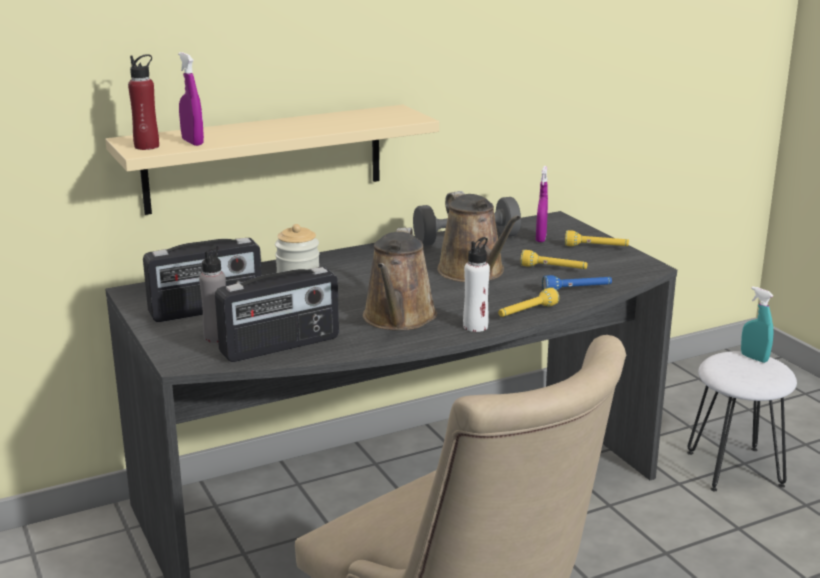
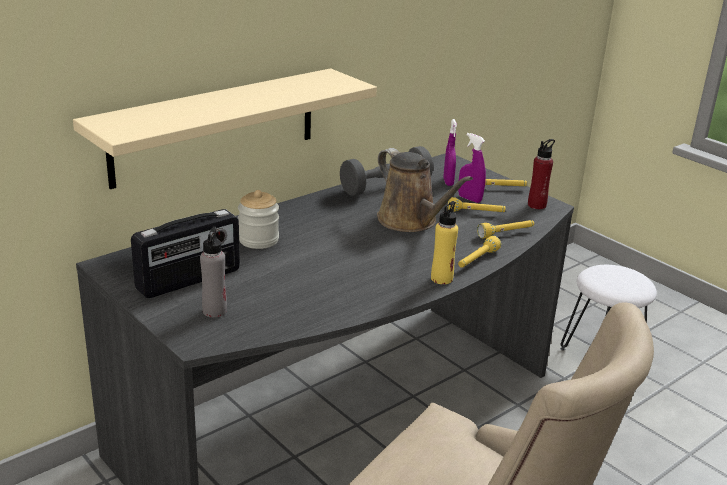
camera: 15 degrees left, 5 degrees up
red bottle [128,54,159,150] -> red bottle moved to [528,139,555,209]
purple spray bottle [178,52,204,146] -> purple spray bottle moved to [458,133,486,203]
radio [215,267,339,362] -> none
brown watering can [363,228,437,331] -> none
white bottle [463,237,490,332] -> yellow bottle [431,201,458,284]
blue flashlight [542,275,612,291] -> yellow flashlight [477,220,534,239]
turquoise spray bottle [741,286,773,363] -> none

